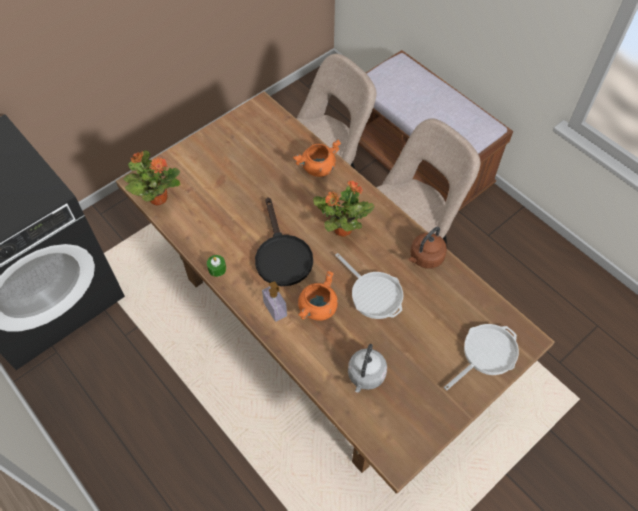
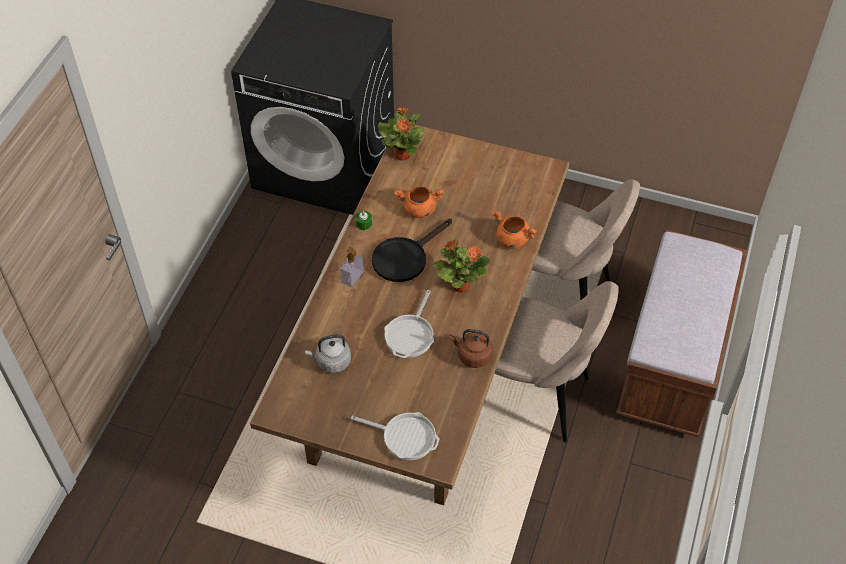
camera: 60 degrees right, 5 degrees down
orange cooking pot [298,270,338,321] -> orange cooking pot moved to [394,186,444,218]

